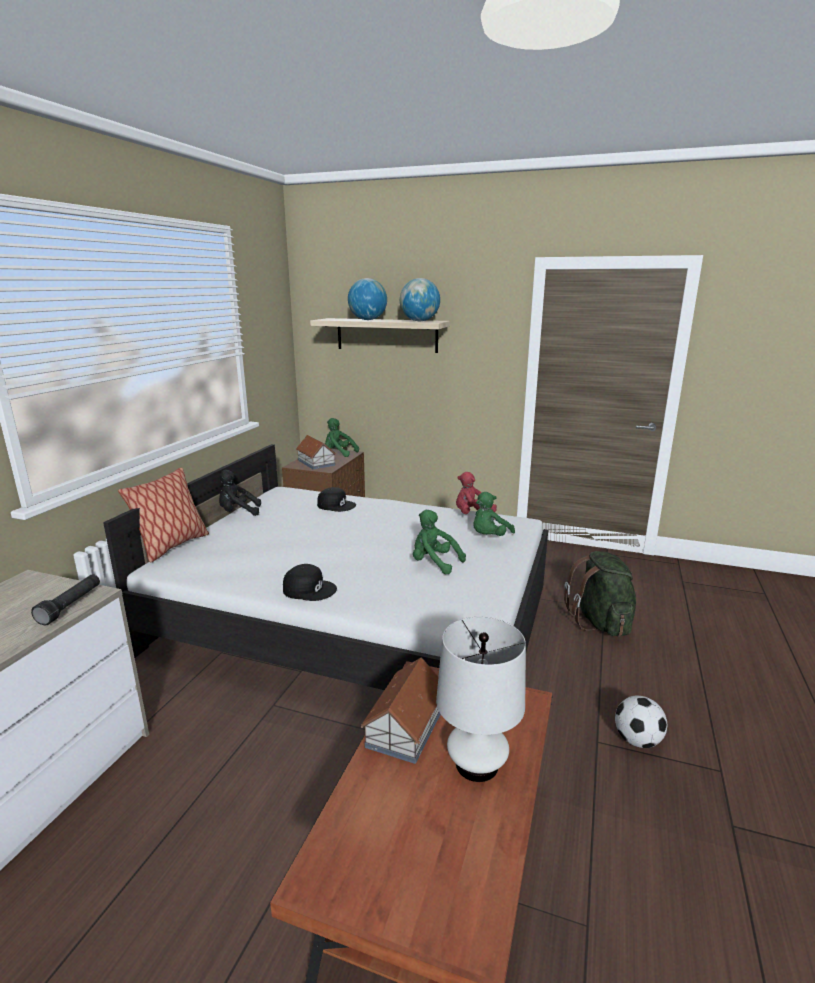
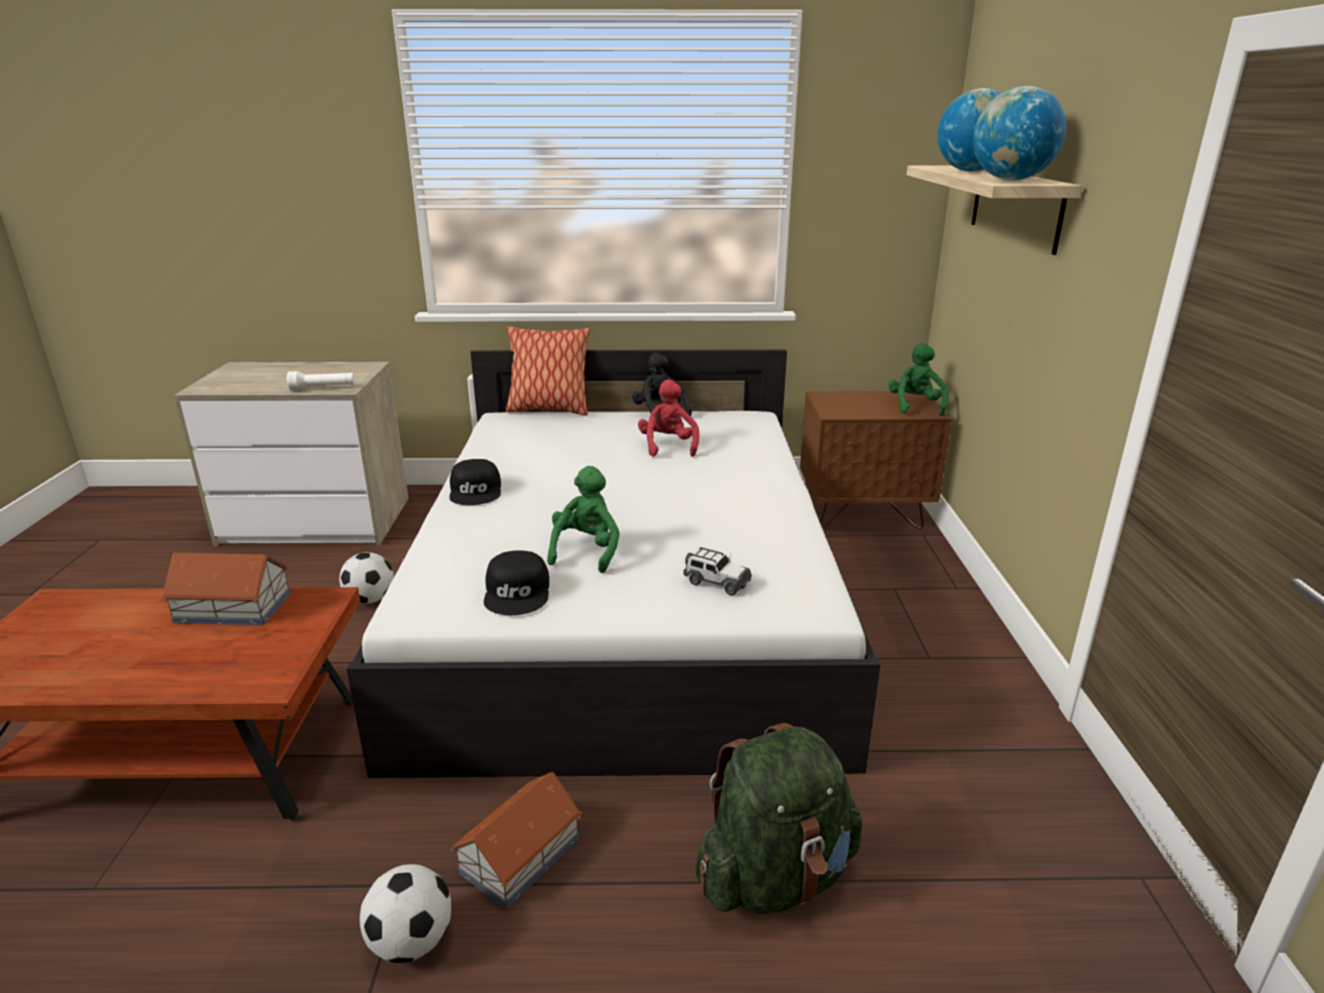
camera: 70 degrees right, 5 degrees up
black flashlight [31,574,100,625] -> white flashlight [287,371,355,390]
toy house [296,435,336,470] -> toy house moved to [450,772,582,908]
black cap [317,487,356,512] -> black cap moved to [484,550,549,615]
white table lamp [436,617,526,782] -> none
red plush toy [456,472,497,514] -> red plush toy moved to [638,379,700,457]
green plush toy [473,492,515,536] -> toy car [683,547,752,596]
none -> football [339,552,394,604]

